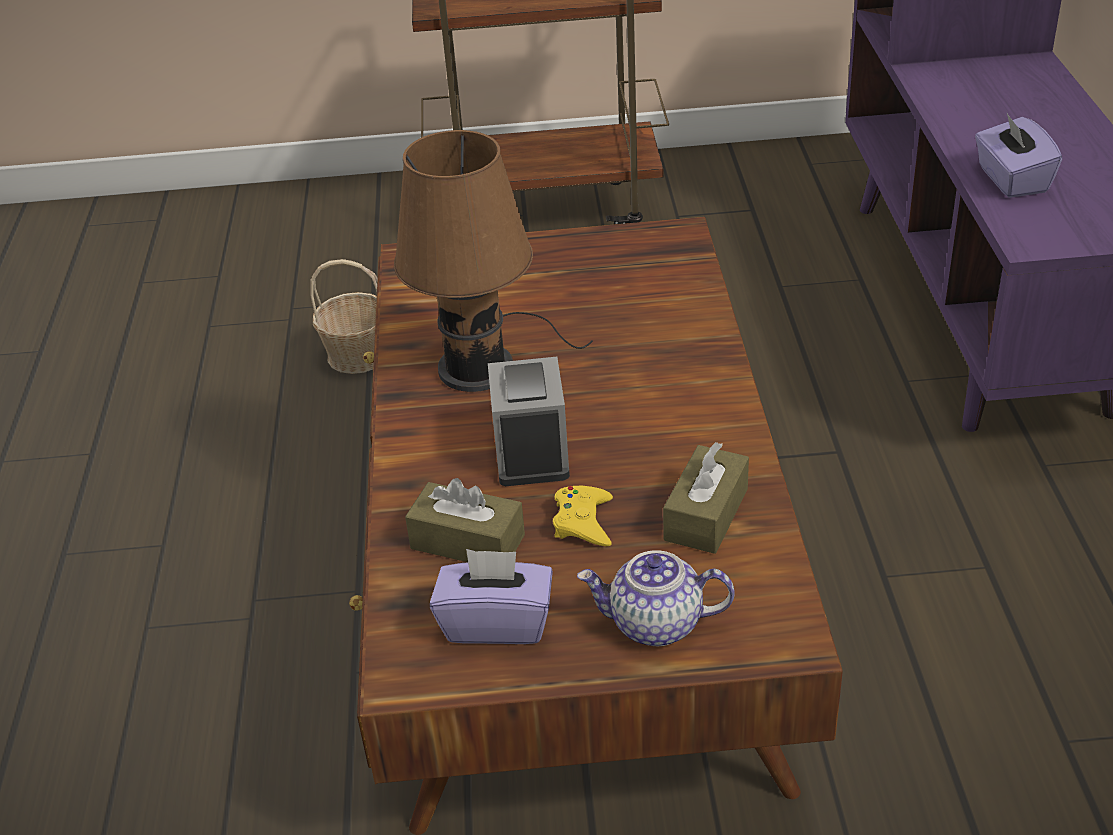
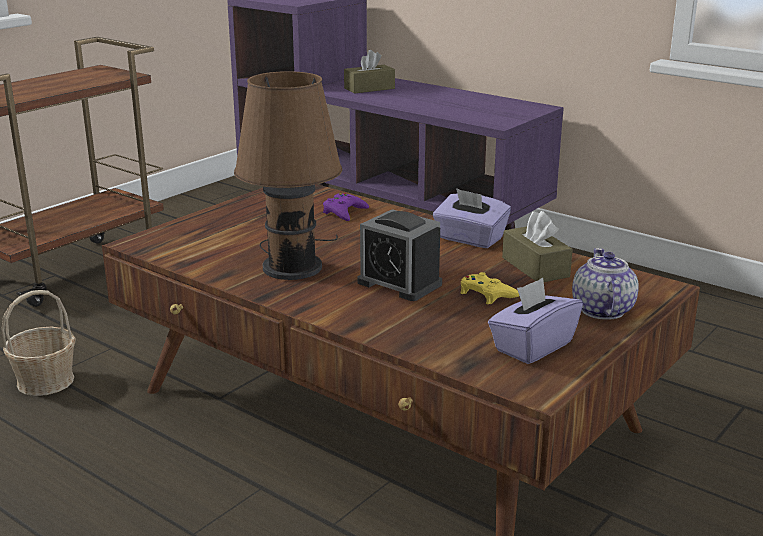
camera: 50 degrees left, 15 degrees down
brown tissue box [405,478,525,562] -> brown tissue box moved to [344,50,395,94]
teapot [577,550,735,646] -> teapot turned 135 degrees clockwise [572,248,639,320]
purple tissue box [975,112,1062,198] -> purple tissue box moved to [433,188,511,248]
none -> purple game controller [323,193,369,221]

